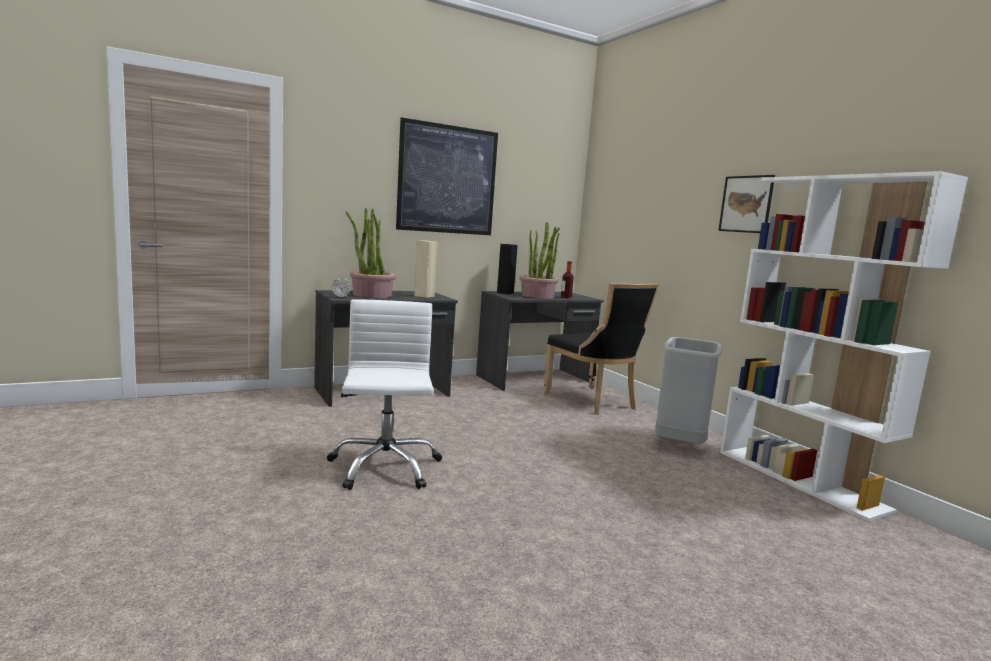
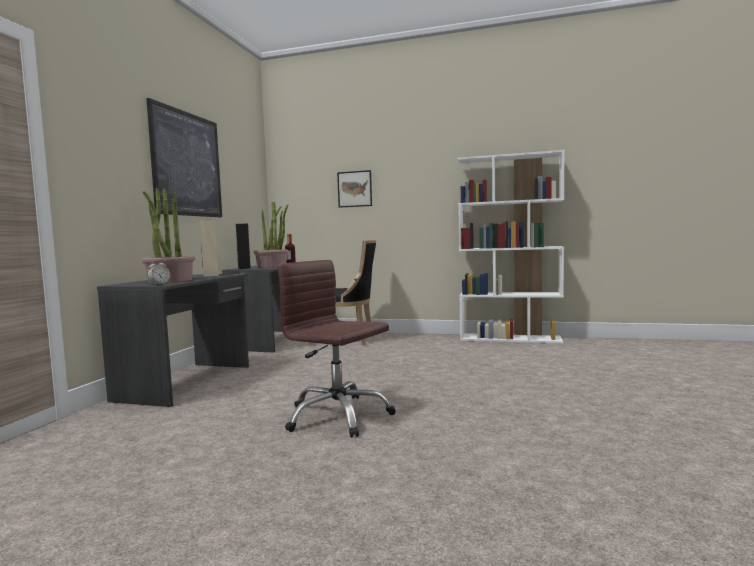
camera: 45 degrees left, 5 degrees down
white office chair [327,299,442,490] -> brown office chair [277,260,396,438]
grey trash can [655,337,722,444] -> none
picture [718,175,775,233] -> picture moved to [337,170,372,208]

